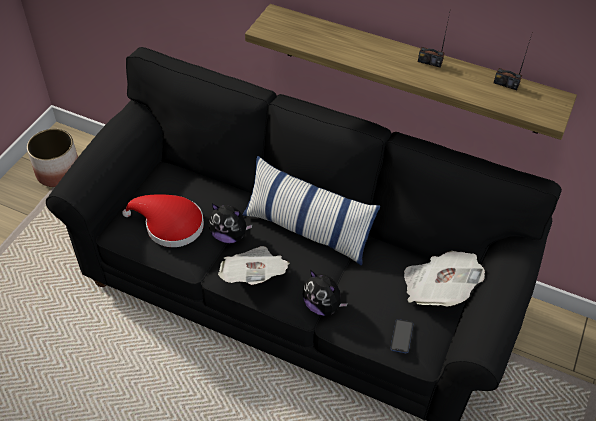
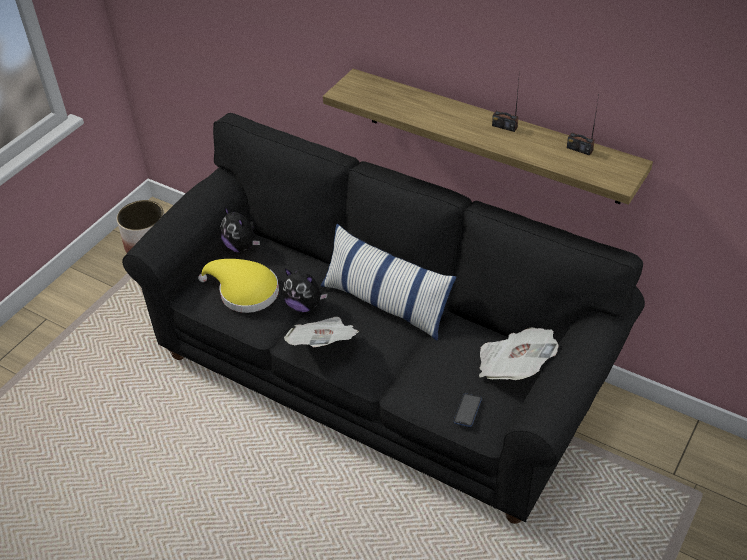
camera: 10 degrees right, 5 degrees down
red hat [122,194,204,247] -> yellow hat [198,259,279,313]
plush toy [302,270,348,316] -> plush toy moved to [220,206,260,253]

